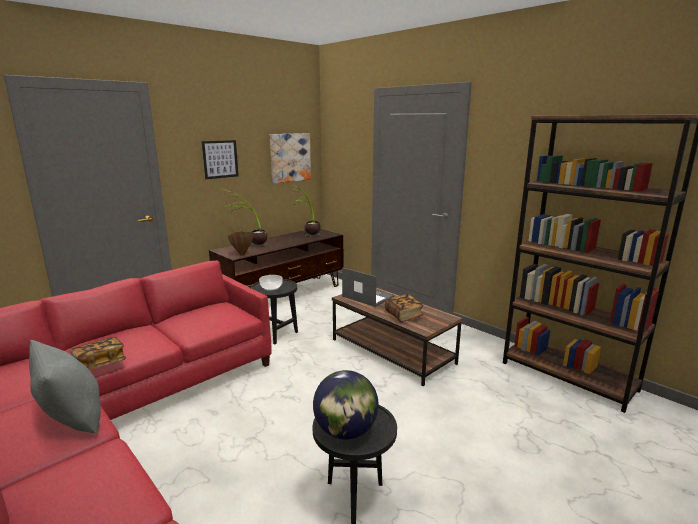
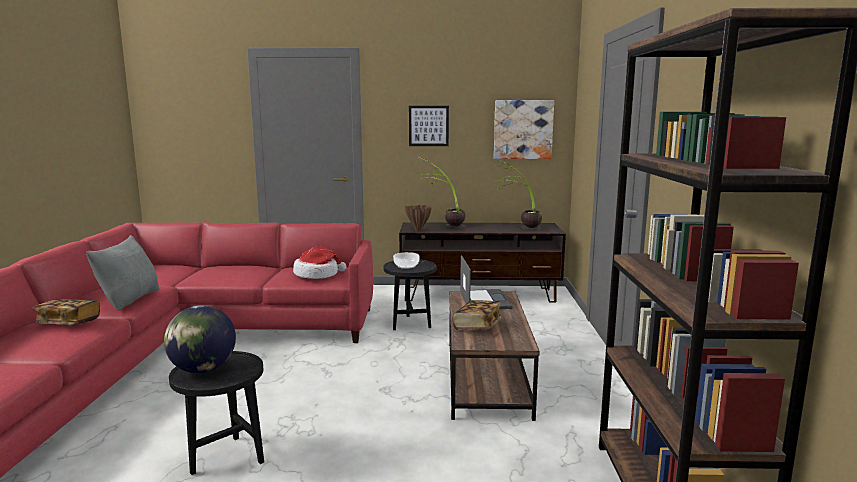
camera: 45 degrees right, 5 degrees down
book [70,337,126,370] -> book moved to [33,299,100,325]
none -> hat [293,247,347,279]

